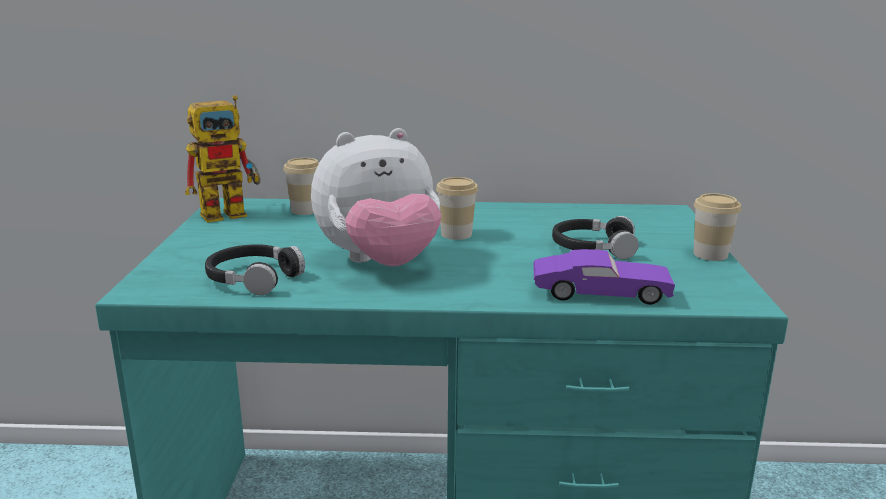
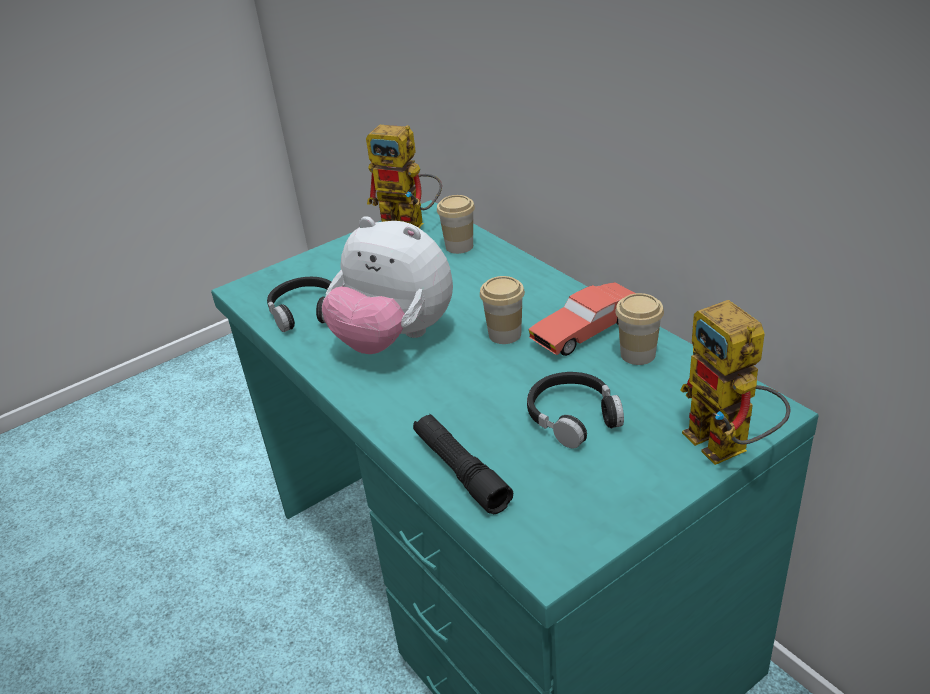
camera: 55 degrees right, 15 degrees up
purple toy car [533,249,675,305] -> black flashlight [413,414,513,514]
cup [693,193,741,261] -> cup moved to [615,293,664,365]
none -> red toy car [529,282,635,356]
none -> toy robot [680,300,790,465]

